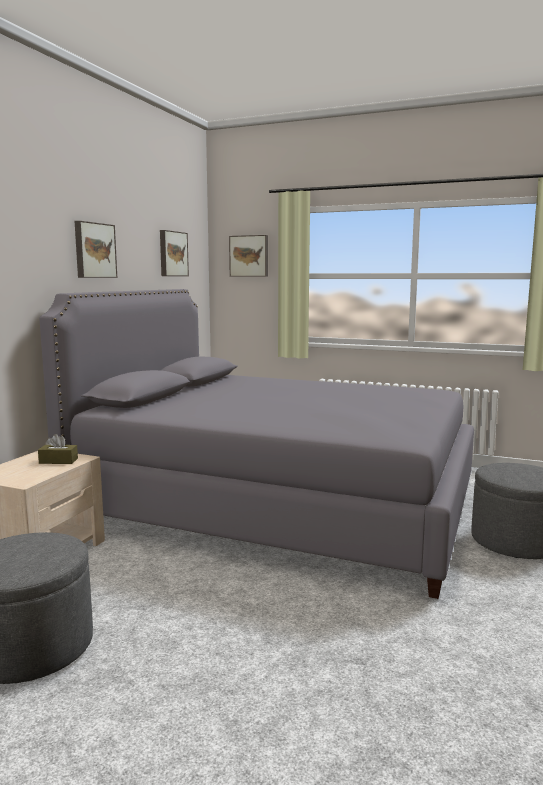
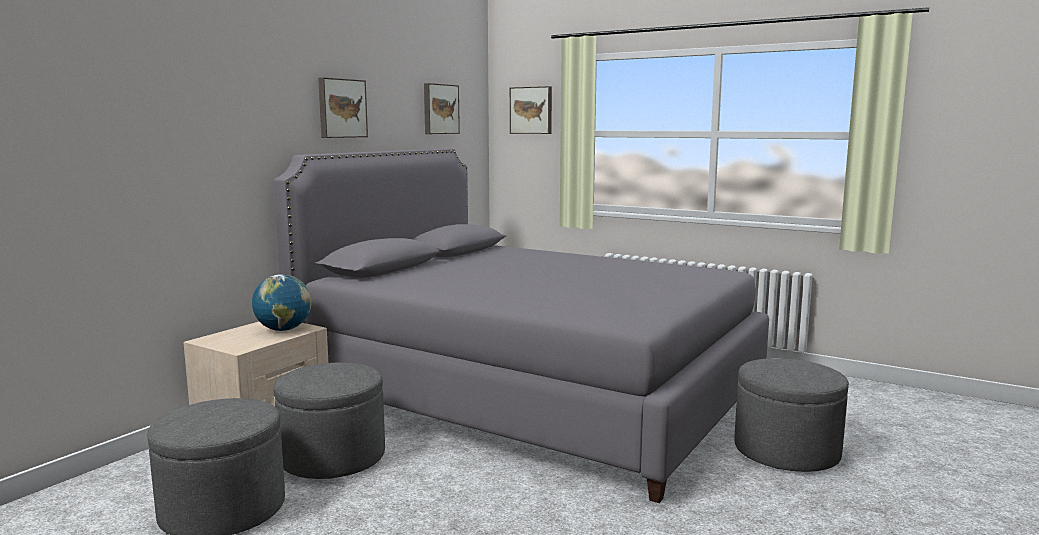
camera: 10 degrees right, 0 degrees up
brown tissue box [38,434,78,464] -> globe [252,274,311,331]
none -> grey ottoman [274,362,385,479]

